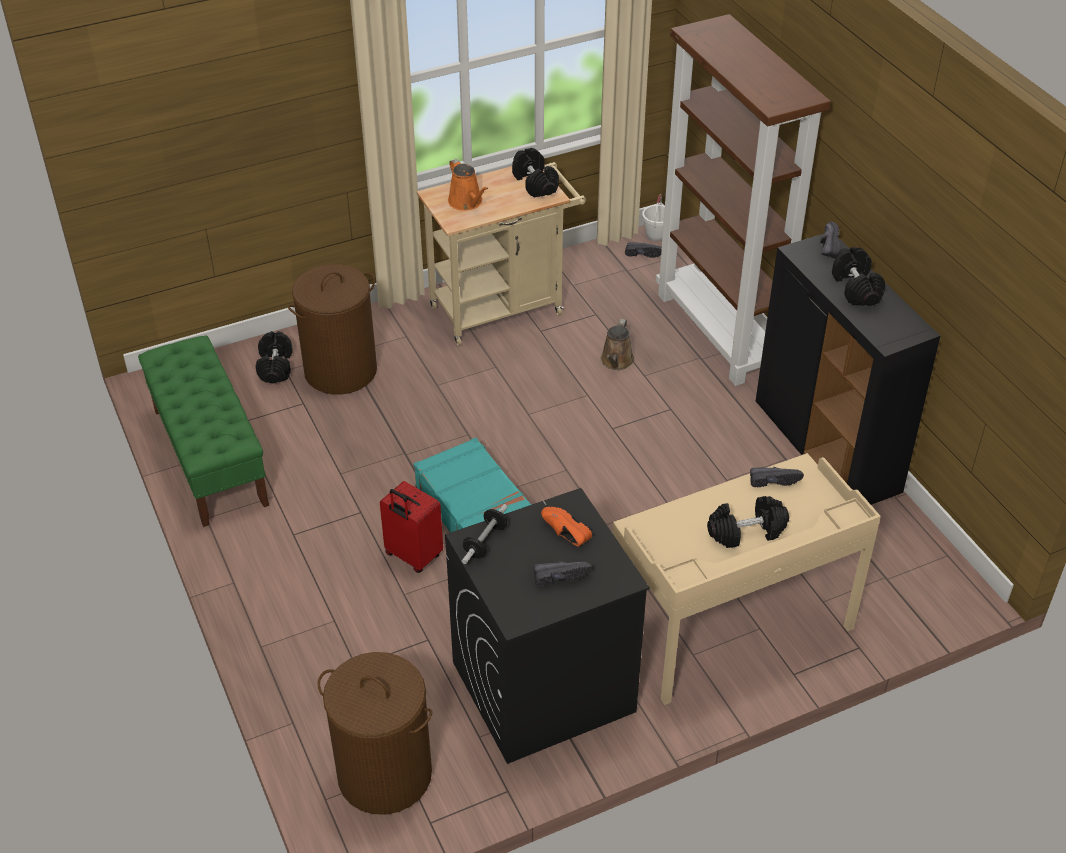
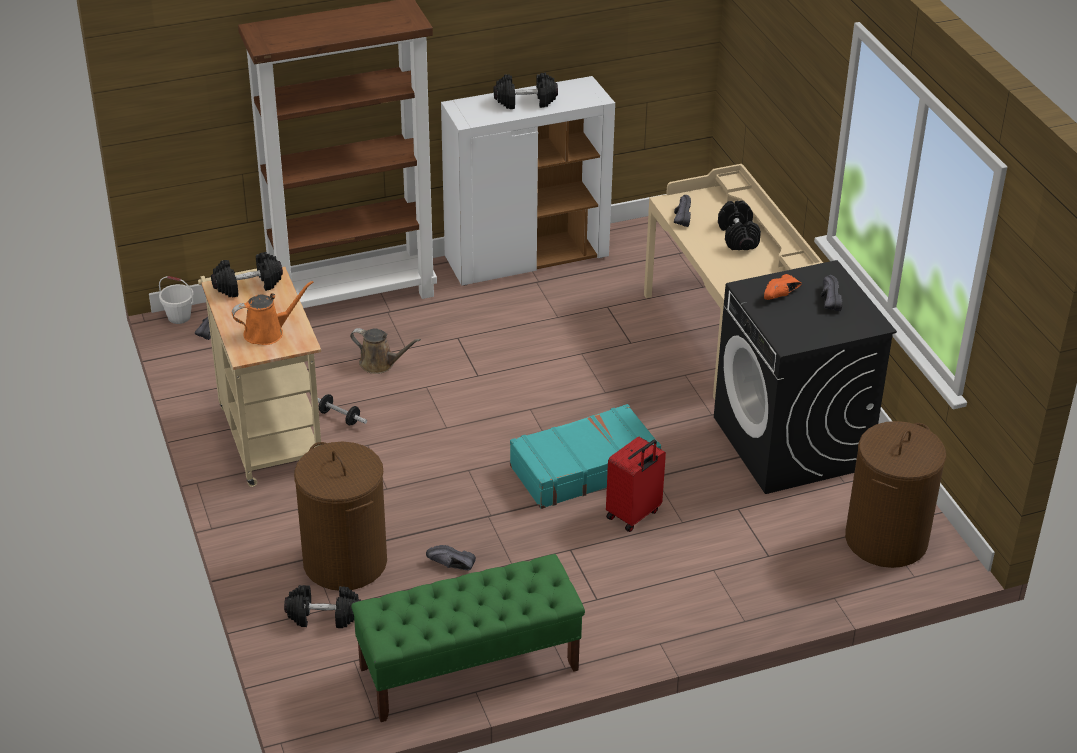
camera: 85 degrees left, 5 degrees down
dumbbell [462,504,508,564] -> dumbbell moved to [318,394,367,426]
black cabinet [756,233,940,505] -> white cabinet [441,76,615,286]
black shoe [820,222,840,258] -> black shoe moved to [426,545,476,570]

